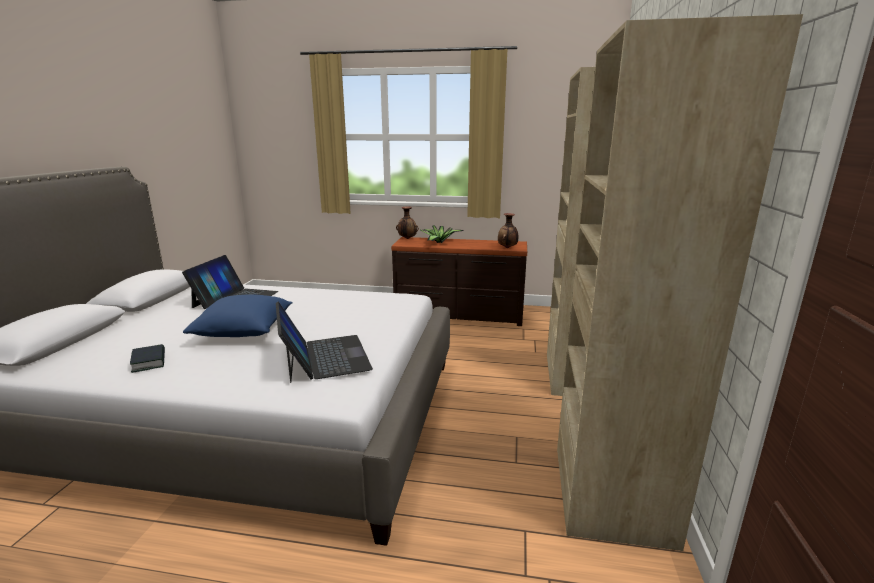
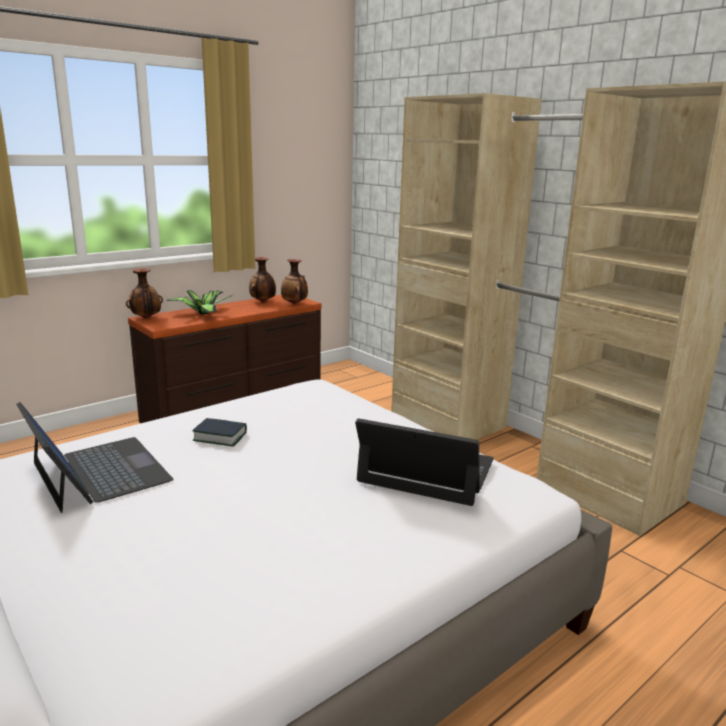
camera: 50 degrees left, 0 degrees up
book [130,344,165,373] -> book moved to [192,418,247,447]
blue pillow [183,294,292,337] -> none
none -> vase [249,257,276,302]

